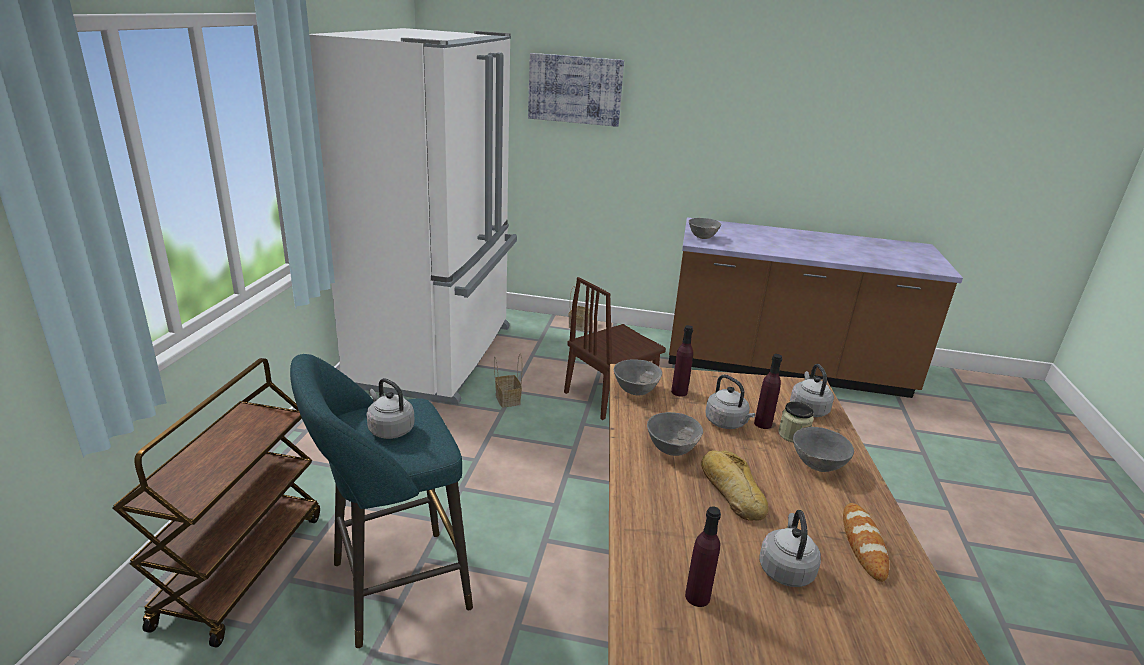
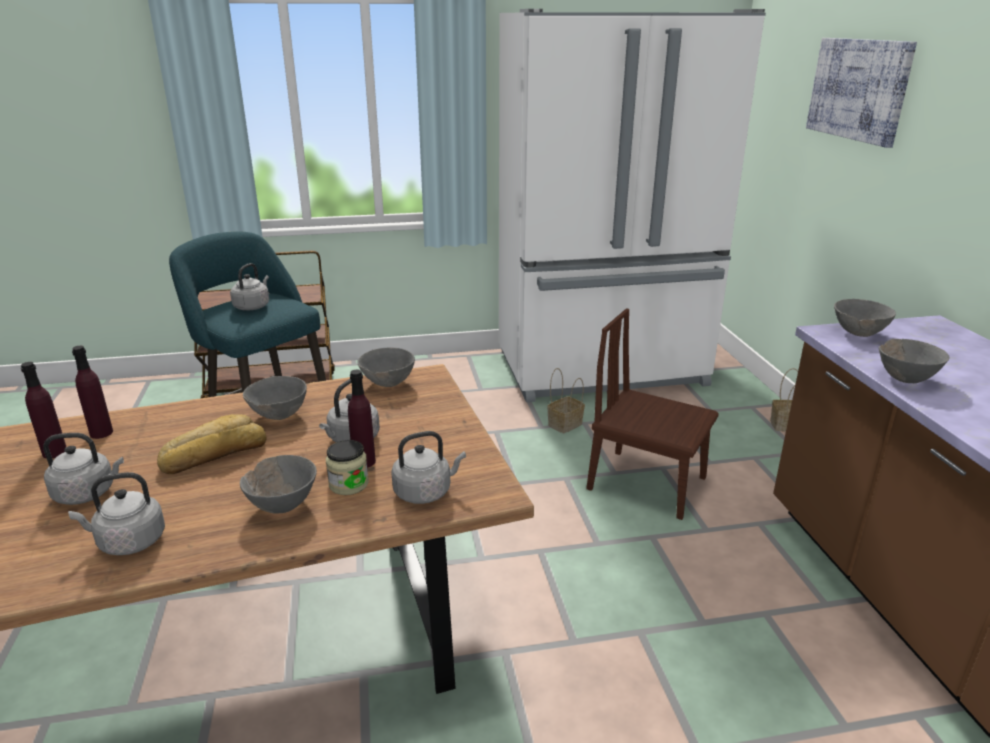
camera: 70 degrees right, 0 degrees up
purple bottle [671,325,693,397] -> purple bottle moved to [72,346,113,439]
bread [843,503,889,582] -> grey kettle [68,472,165,555]
none -> grey bowl [879,339,950,383]

